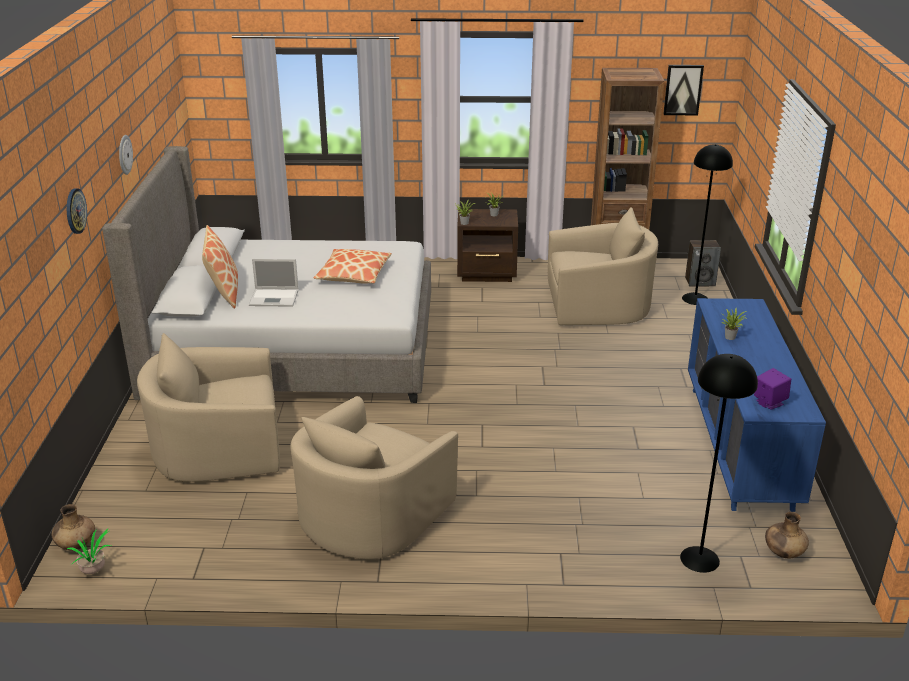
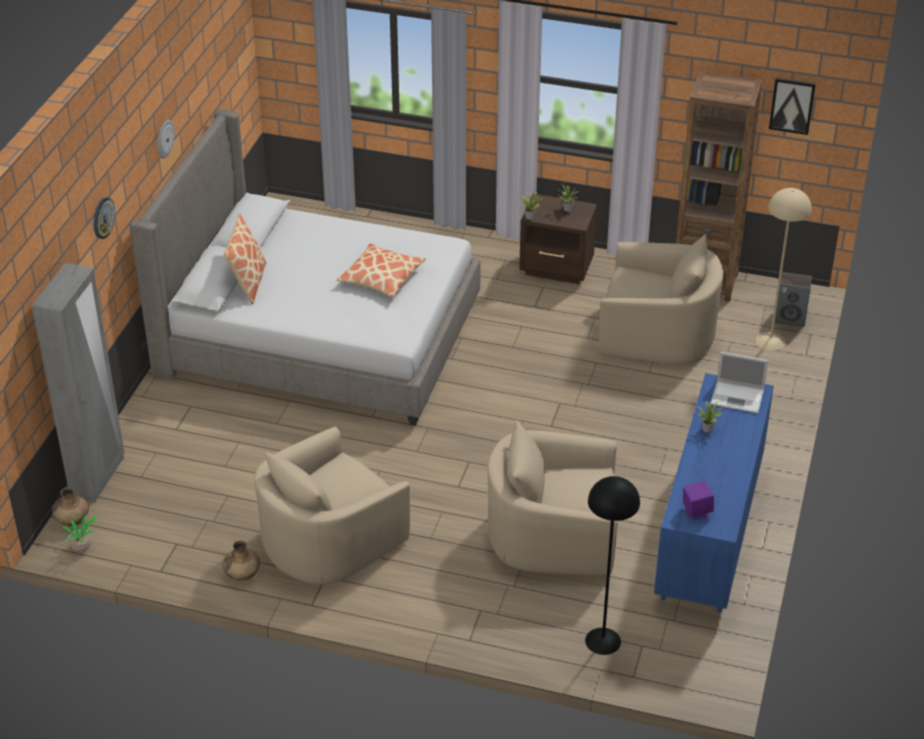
camera: 15 degrees right, 10 degrees up
beige armchair [137,333,280,482] -> beige armchair moved to [487,420,618,575]
laptop [249,259,298,307] -> laptop moved to [710,352,768,414]
black floor lamp [682,144,733,305] -> beige floor lamp [756,188,812,351]
brown vase [765,512,809,558] -> brown vase moved to [222,540,260,581]
none -> grey wardrobe [32,263,125,503]

